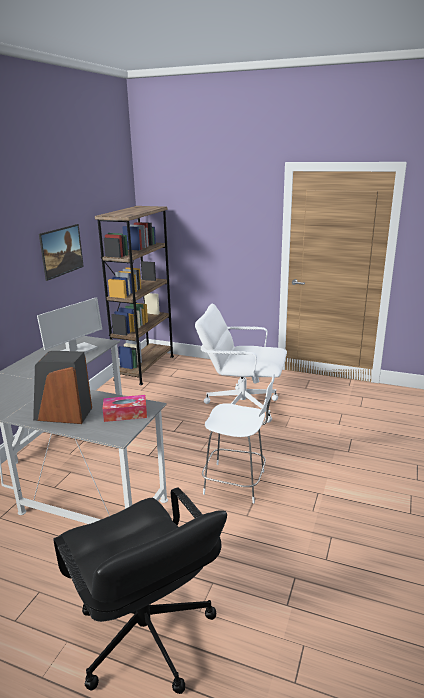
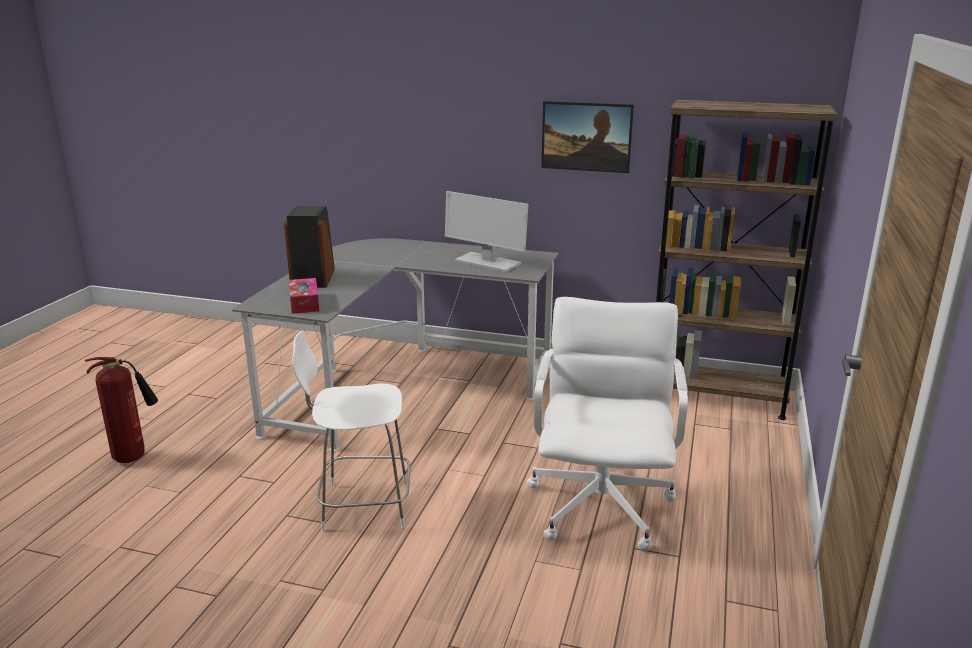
camera: 85 degrees right, 0 degrees up
black office chair [53,487,227,694] -> fire extinguisher [84,357,158,463]
white chair [202,374,275,504] -> white chair turned 75 degrees clockwise [292,330,411,531]

